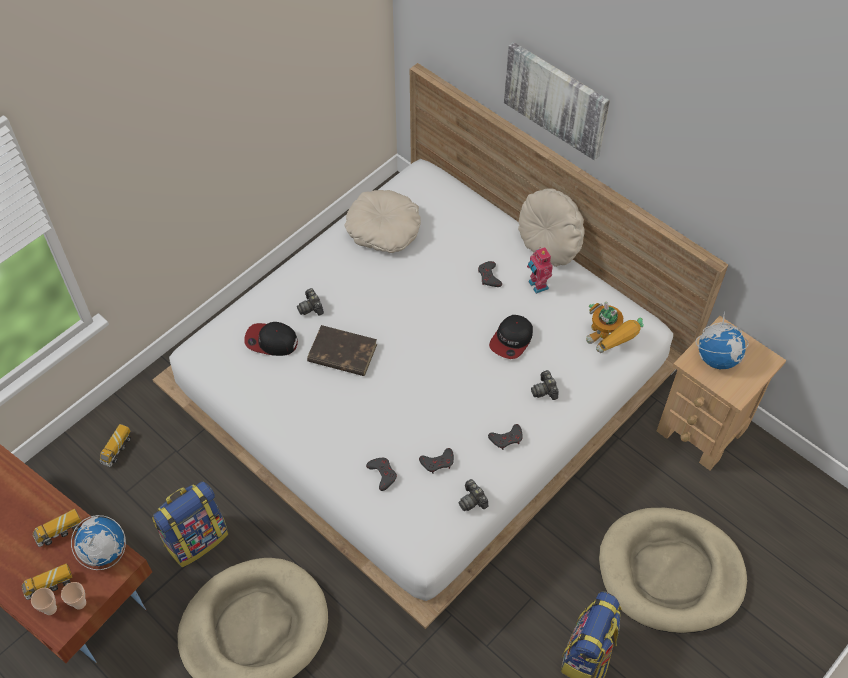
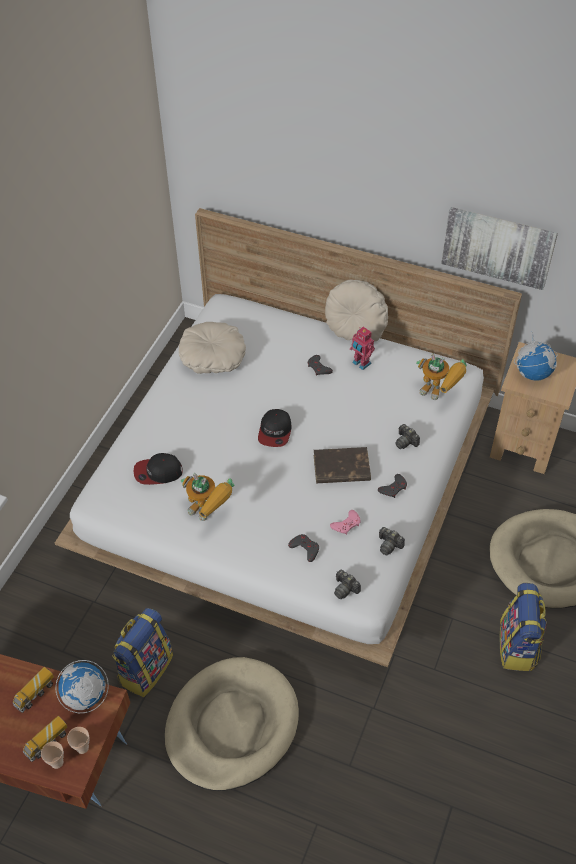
camera: 20 degrees left, 5 degrees down
toy truck [100,424,131,467] -> none
camera [297,288,324,315] -> camera moved to [334,570,361,599]
brown book [307,325,377,376] -> brown book moved to [314,447,371,483]
grey game controller [419,448,454,474] -> pink game controller [330,510,361,535]
cap [489,315,533,359] -> cap moved to [258,409,291,447]
picture [504,42,610,161] -> picture moved to [441,207,558,290]
none -> toy robot [181,473,234,521]

